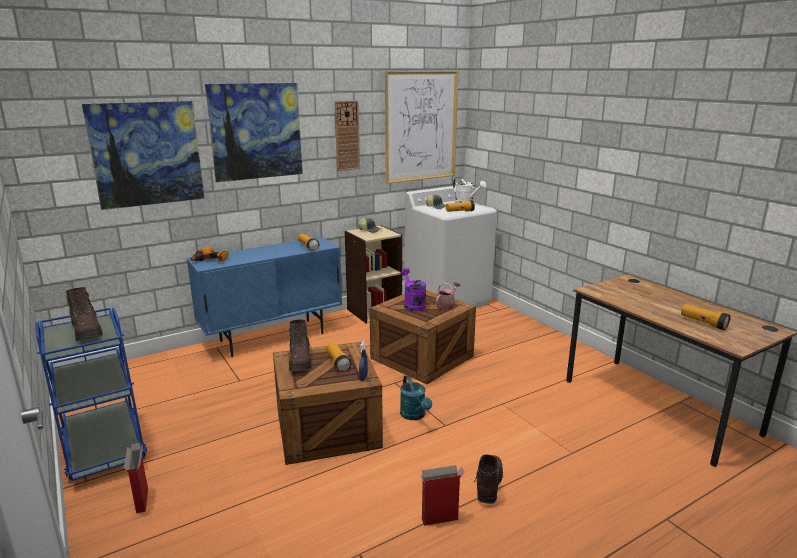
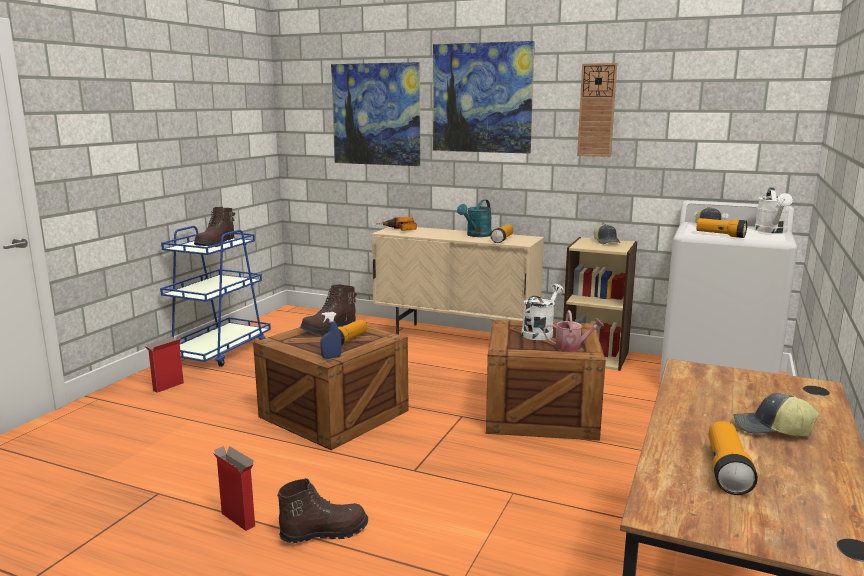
camera: 55 degrees right, 5 degrees down
blue cabinet [186,237,342,357] -> beige cabinet [371,227,544,334]
picture [385,71,458,184] -> none
turquoise watering can [400,375,432,420] -> turquoise watering can moved to [457,200,492,237]
purple watering can [401,268,426,311] -> white watering can [521,284,564,340]
none -> cap [733,393,819,436]

